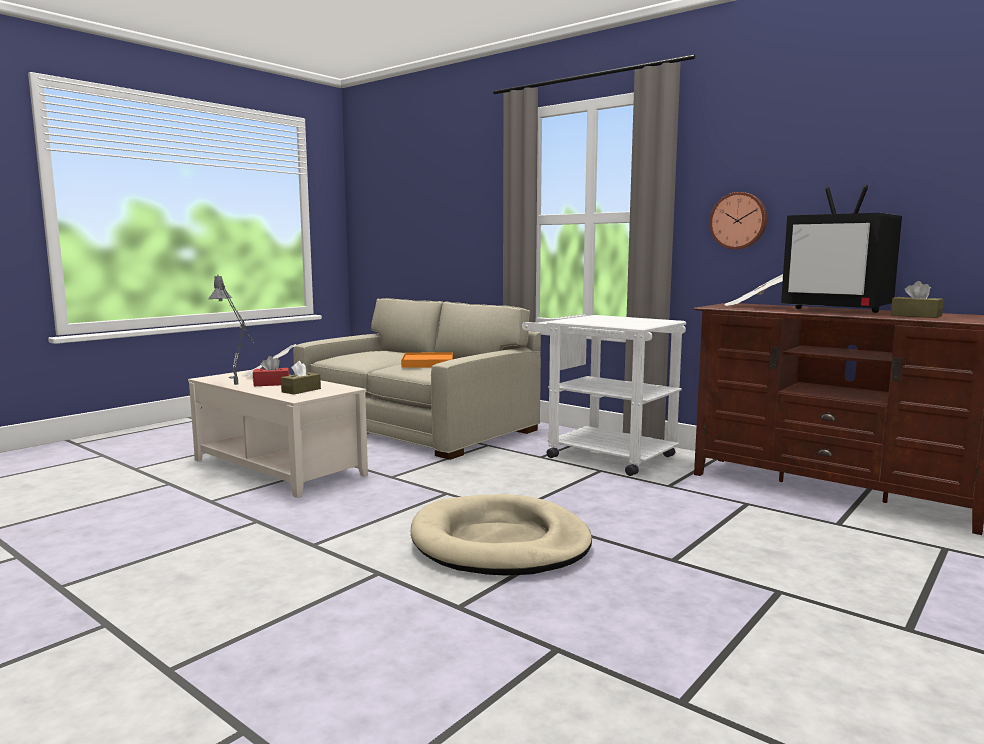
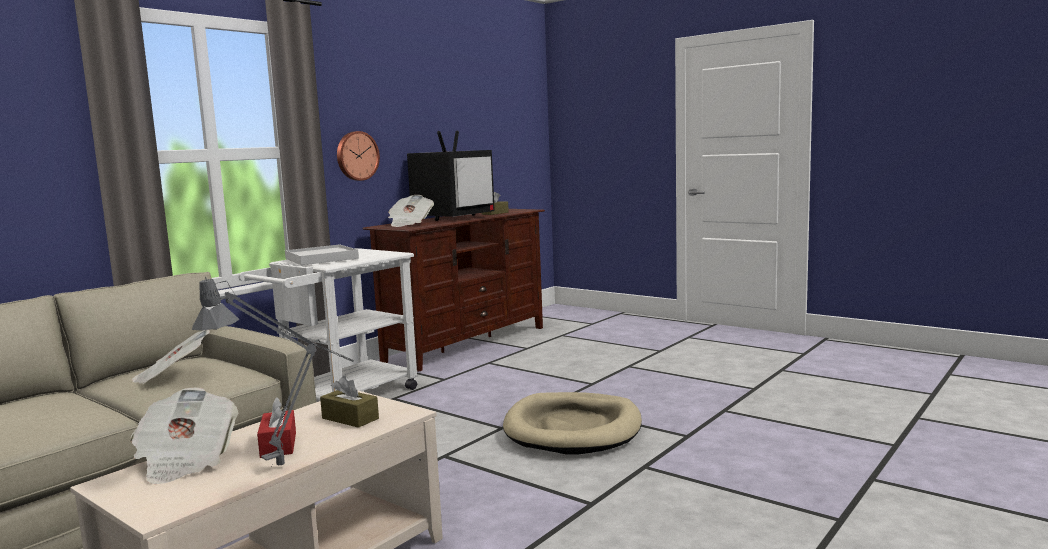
camera: 90 degrees left, 0 degrees up
orange tray [401,352,453,368] -> newspaper [132,330,210,384]
none -> white tray [285,244,359,265]

